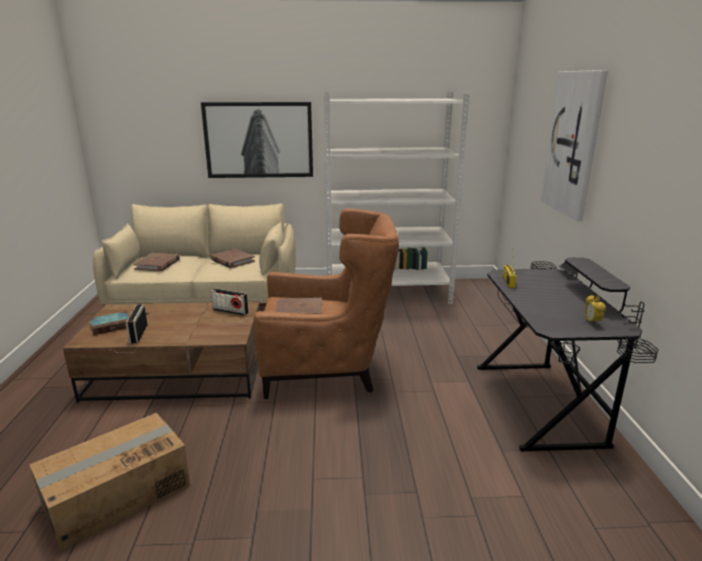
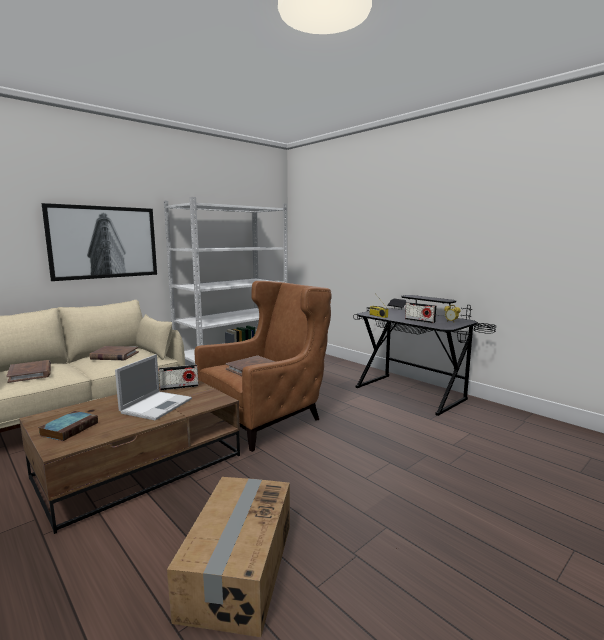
camera: 40 degrees left, 10 degrees down
radio [125,304,147,344] -> radio moved to [405,302,437,323]
picture [541,70,608,221] -> none
none -> laptop [115,354,192,420]

